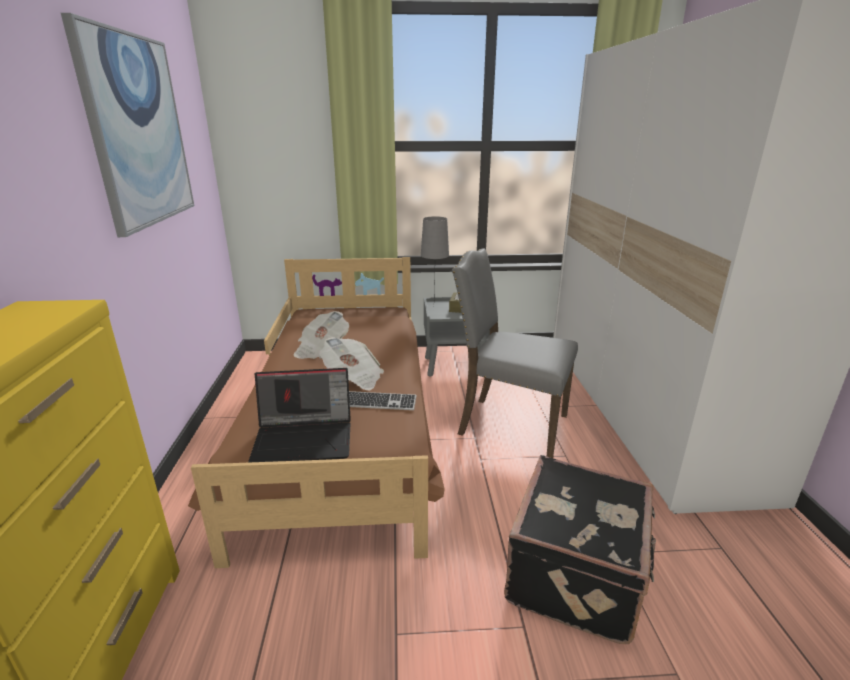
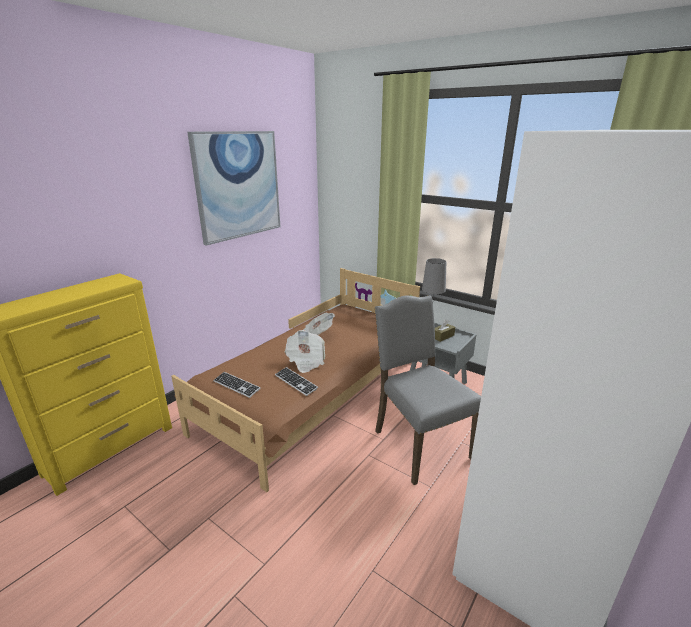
camera: 40 degrees right, 0 degrees up
laptop [248,368,351,463] -> keyboard [213,372,260,398]
black suitcase [504,455,656,644] -> none

